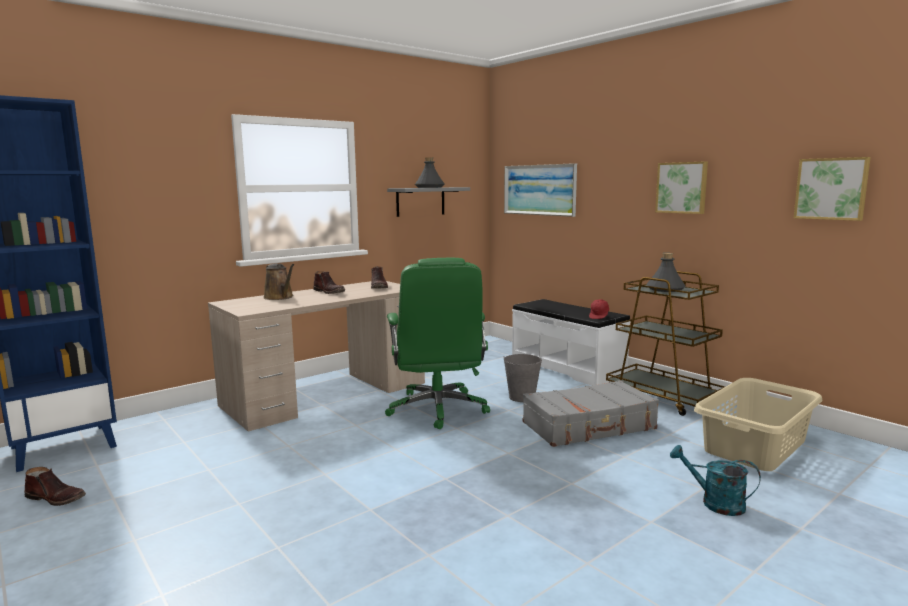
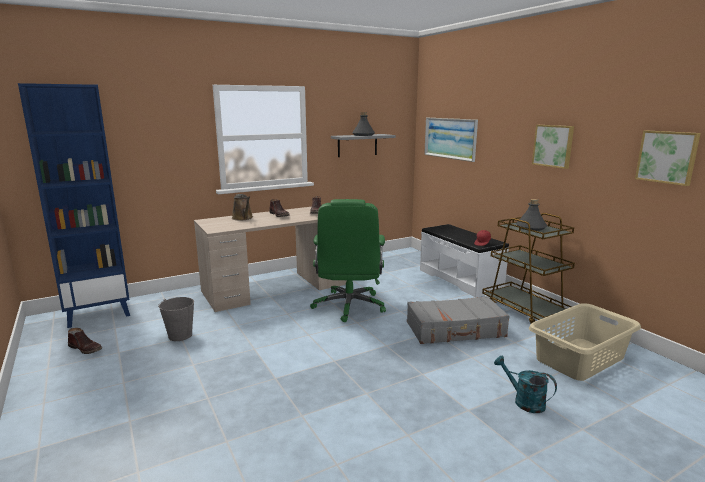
camera: 10 degrees right, 5 degrees up
grey bucket [503,354,542,402] -> grey bucket moved to [158,297,194,341]

